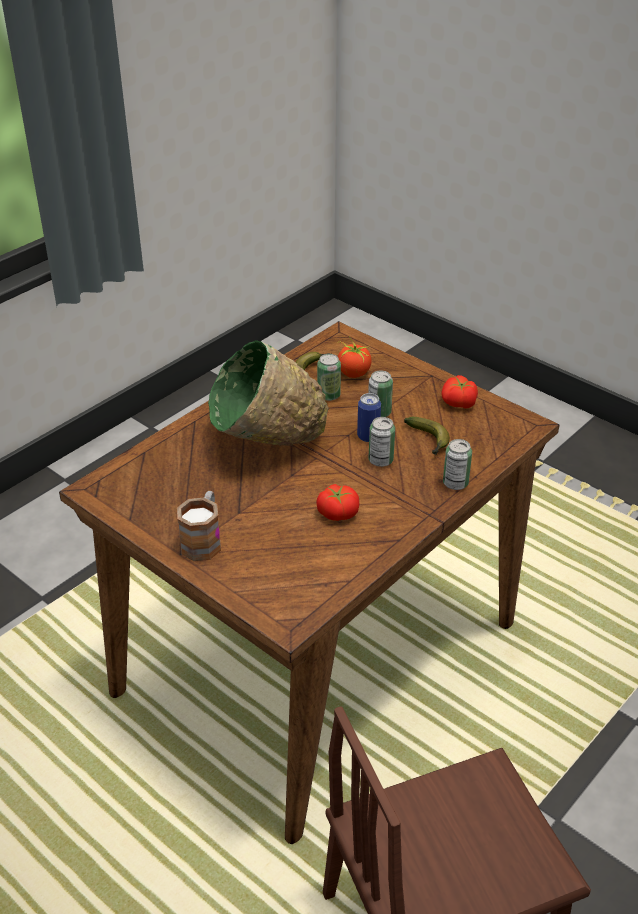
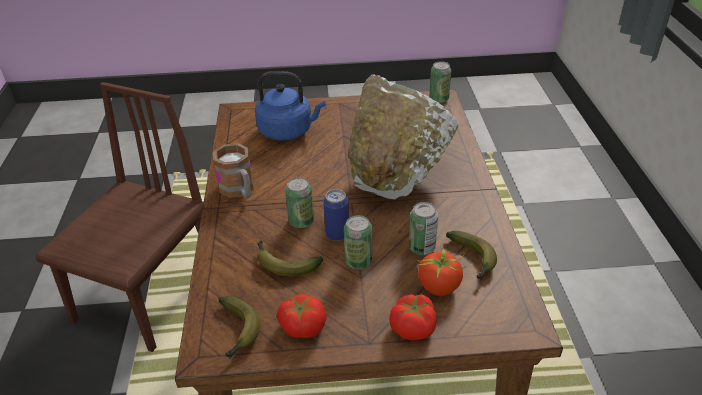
camera: 135 degrees right, 0 degrees up
mug [177,491,221,561] -> mug moved to [213,143,254,198]
green bowl [208,340,329,446] -> white bowl [348,74,459,199]
tomato [316,484,359,521] -> tomato moved to [389,294,436,340]
can [443,439,472,490] -> can moved to [429,61,451,103]
none -> banana [218,296,260,359]
none -> blue kettle [255,71,326,141]

